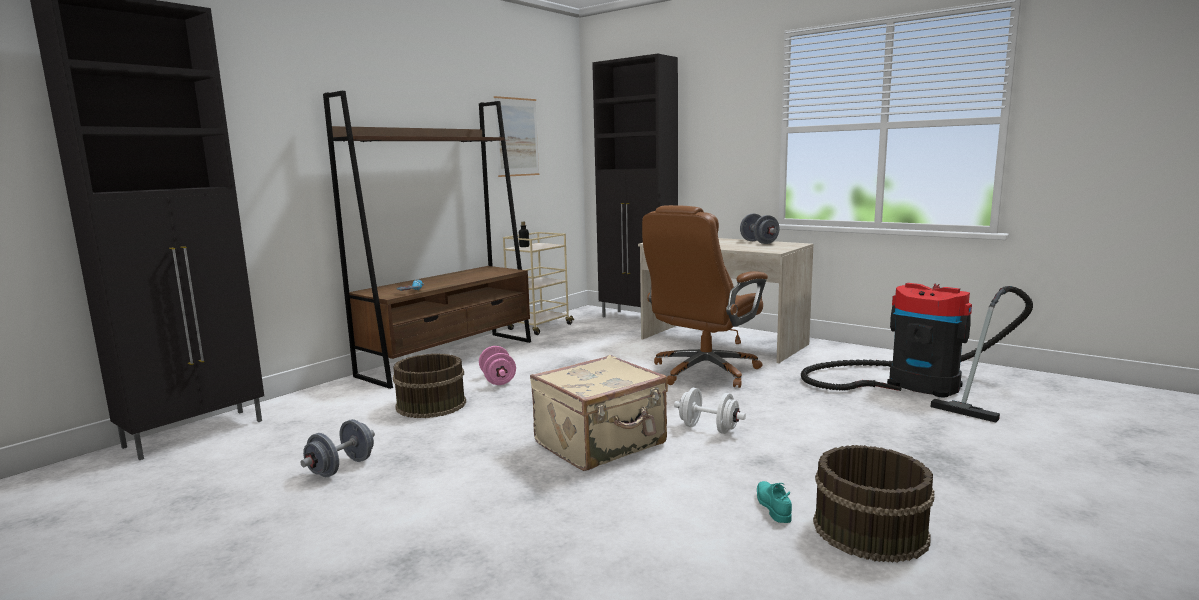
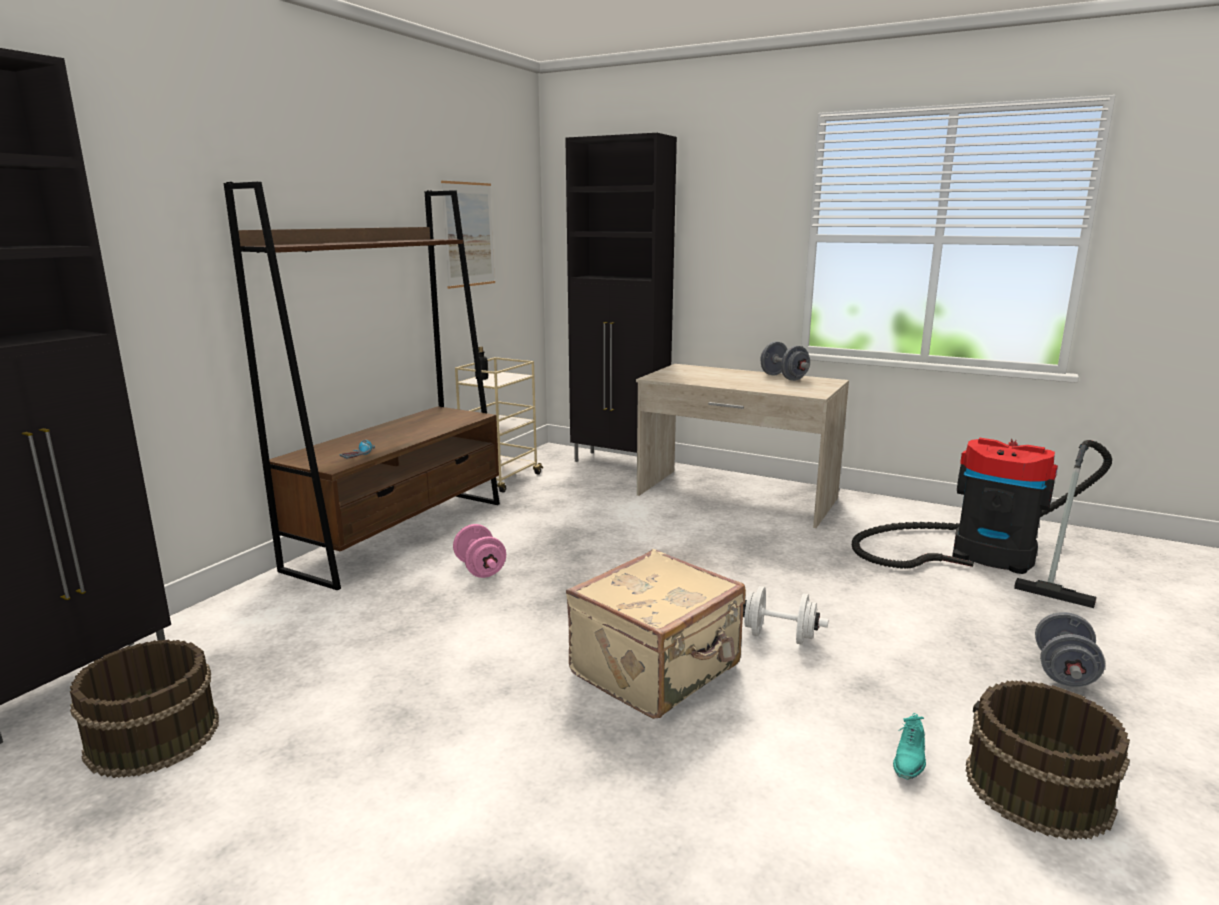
camera: 10 degrees left, 5 degrees up
grey dumbbell [301,419,375,477] -> grey dumbbell moved to [1035,612,1105,687]
brown bucket [393,354,466,418] -> brown bucket moved to [70,639,219,778]
brown office chair [642,205,768,388] -> none
turquoise shoe [757,481,792,523] -> turquoise shoe turned 135 degrees counterclockwise [893,713,926,780]

